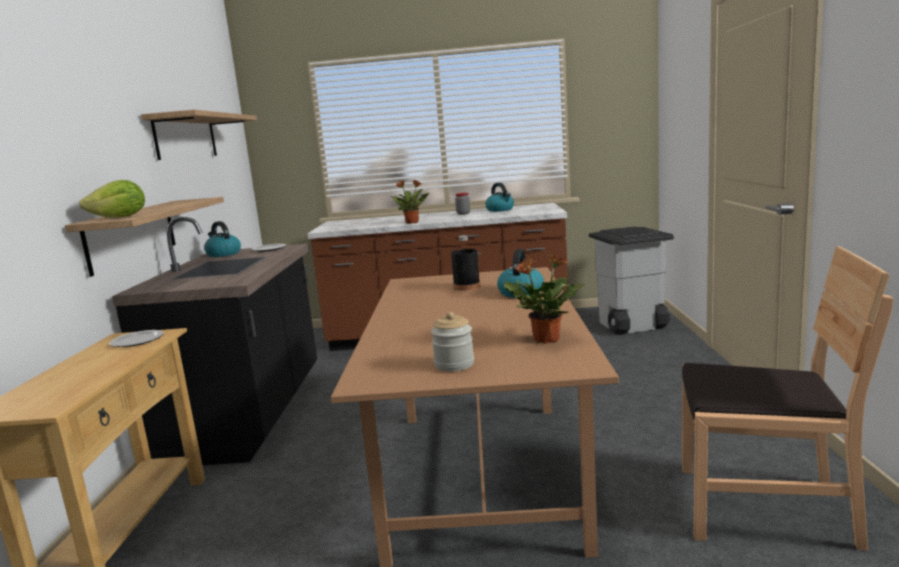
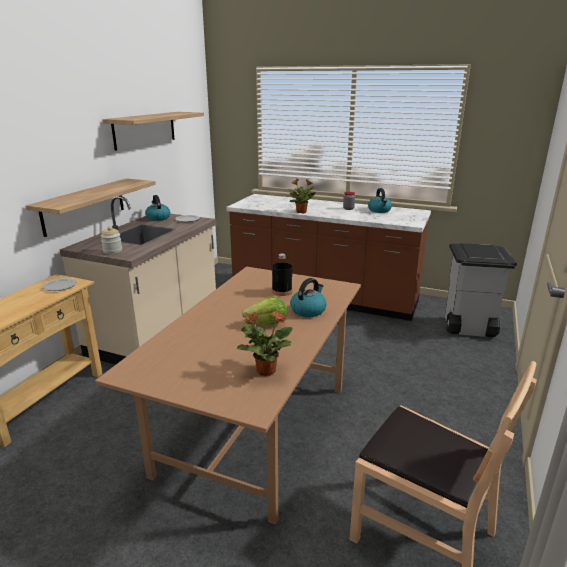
camera: 20 degrees right, 10 degrees up
lettuce [79,180,145,218] -> lettuce moved to [242,297,288,325]
black counter [112,217,317,465] -> beige counter [60,196,216,365]
jar [431,312,474,371] -> jar moved to [101,227,122,254]

